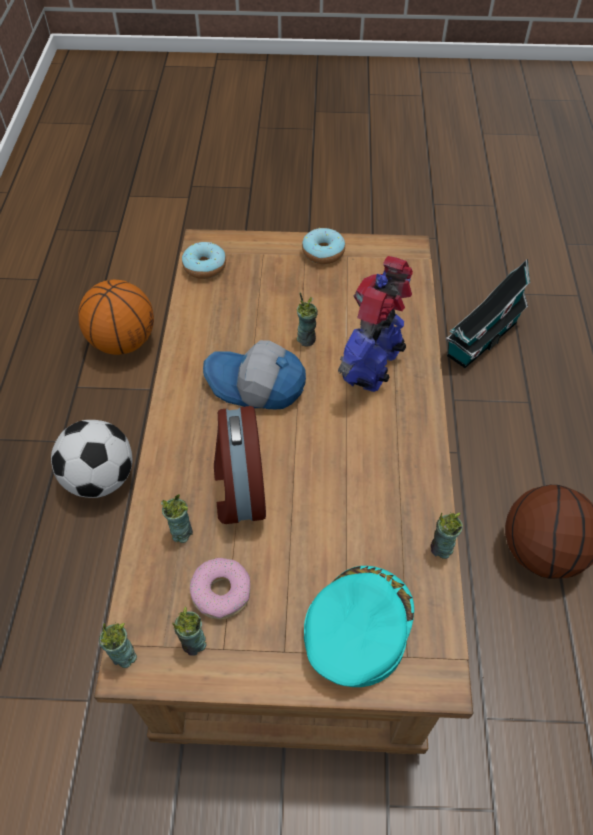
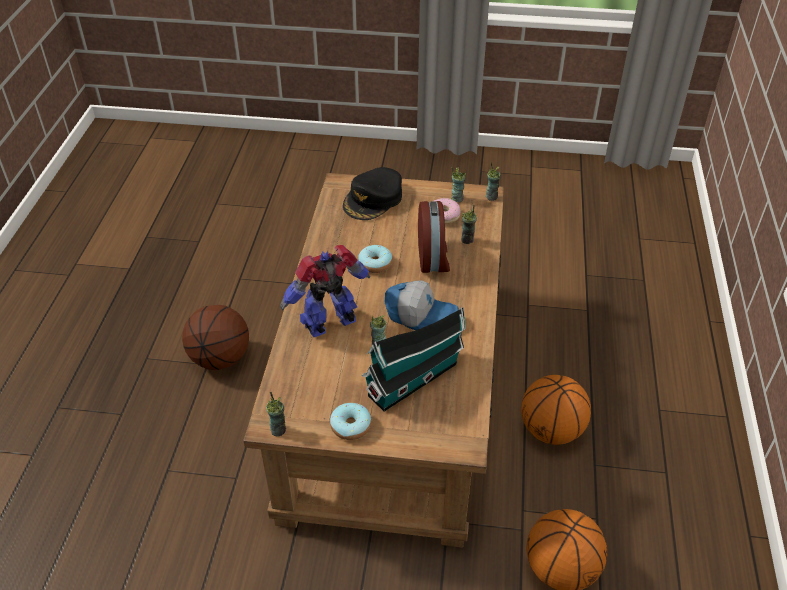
camera: 175 degrees left, 10 degrees down
football [51,420,132,498] -> basketball [521,375,591,445]
donut [182,242,226,279] -> donut moved to [358,245,393,273]
turquoise cap [304,566,414,687] -> black cap [343,167,402,220]
toy robot [338,256,413,392] -> toy robot turned 150 degrees counterclockwise [280,245,370,337]
cup [431,513,463,559] -> cup moved to [266,392,286,437]
toy house [446,259,530,368] -> toy house moved to [362,307,465,412]

